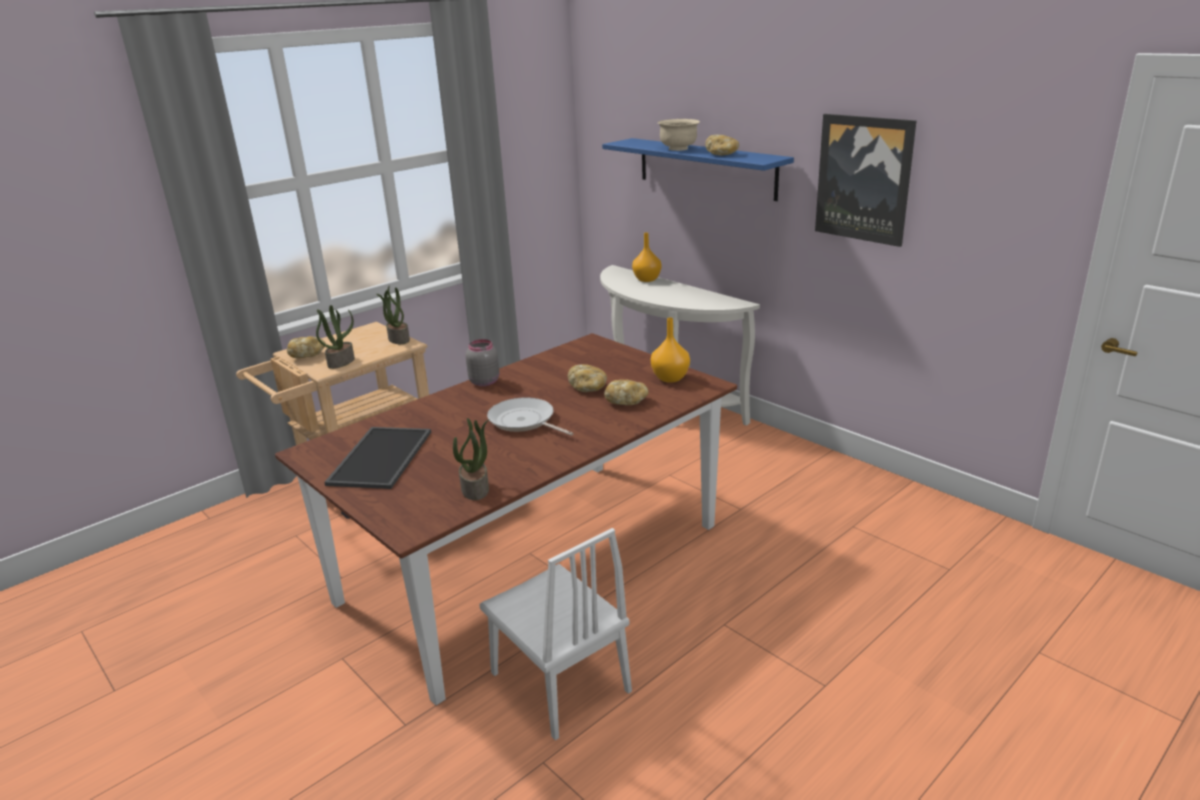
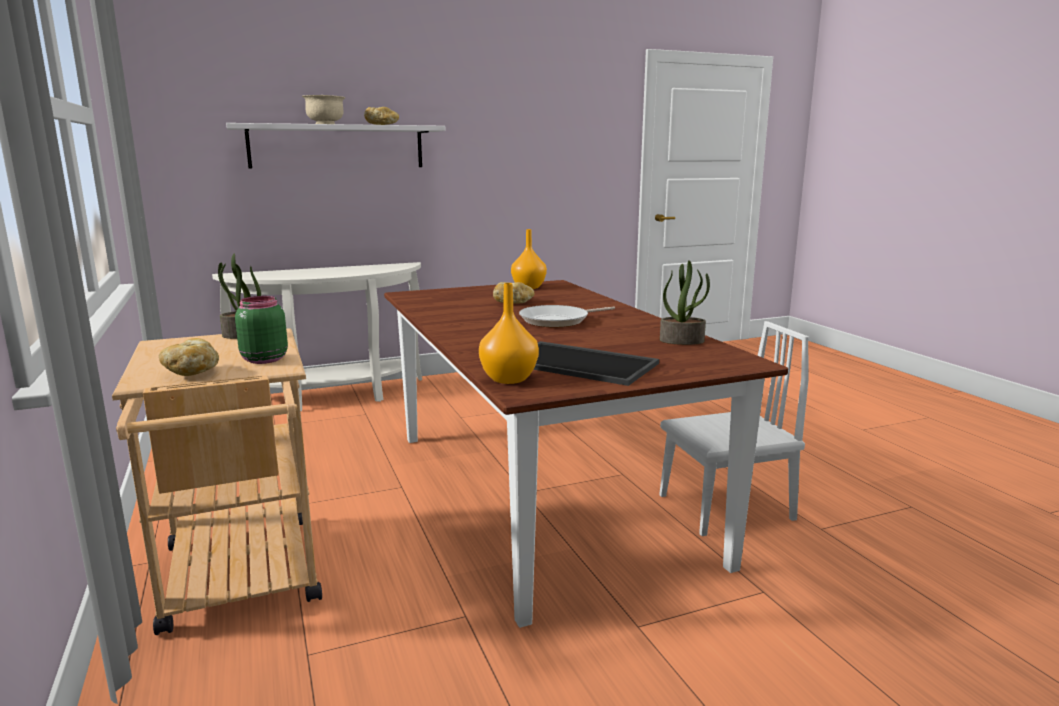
camera: 70 degrees left, 10 degrees down
potted plant [316,305,355,369] -> green jar [235,296,288,364]
grey jar [465,339,499,386] -> none
blue shelf [602,138,794,201] -> white shelf [226,123,445,169]
bread [604,379,649,405] -> none
orange vase [632,233,661,282] -> orange vase moved to [479,283,539,384]
picture [815,114,917,247] -> none

